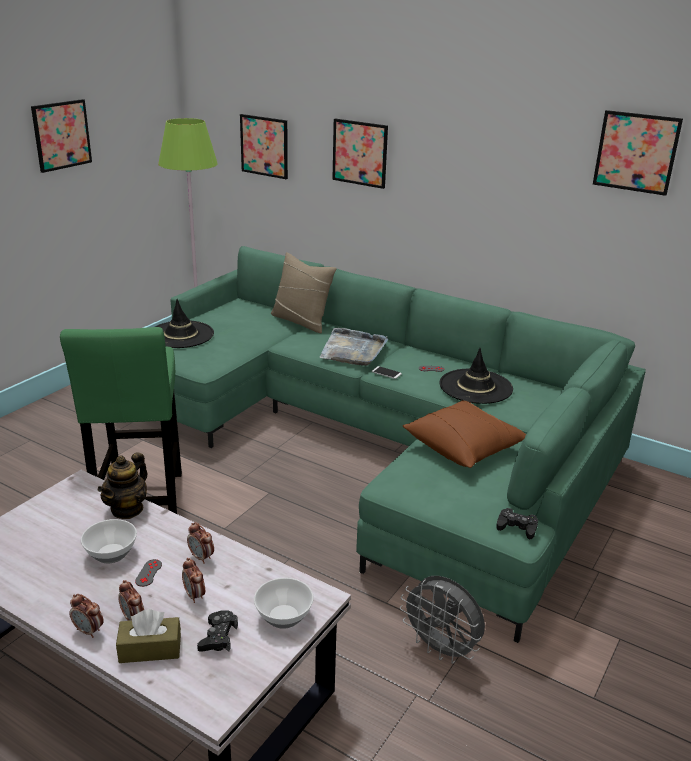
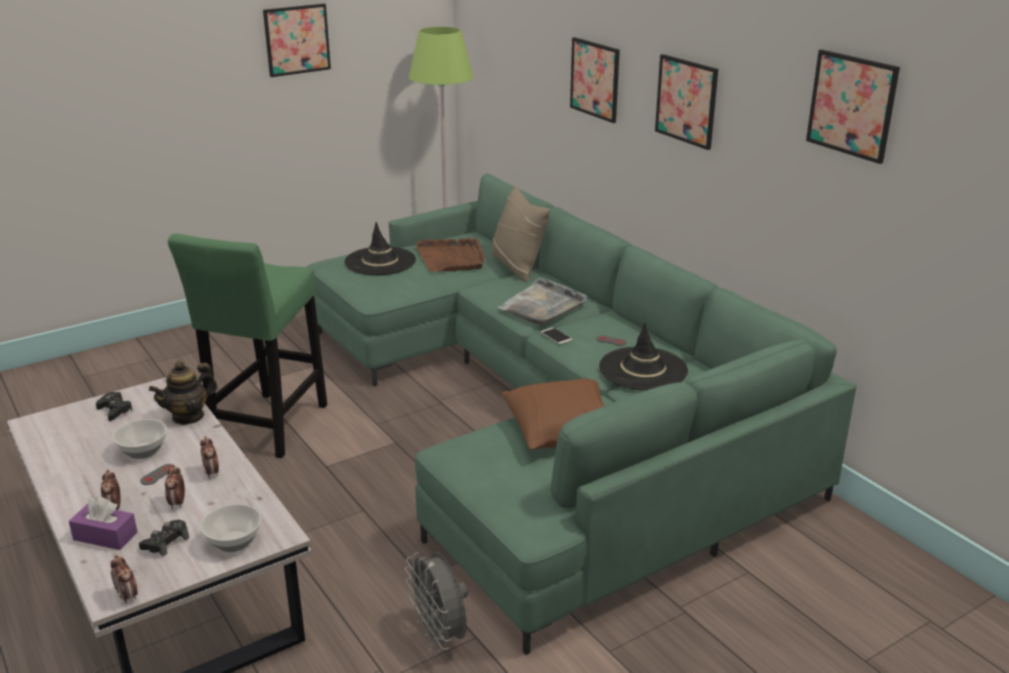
camera: 25 degrees right, 0 degrees up
alarm clock [69,594,104,638] -> alarm clock moved to [110,555,138,605]
brown tissue box [116,609,181,663] -> purple tissue box [69,497,138,550]
picture [240,114,288,179] -> picture moved to [655,54,718,150]
black game controller [496,508,538,539] -> black game controller moved to [96,392,133,421]
none -> brown tray [416,238,486,272]

